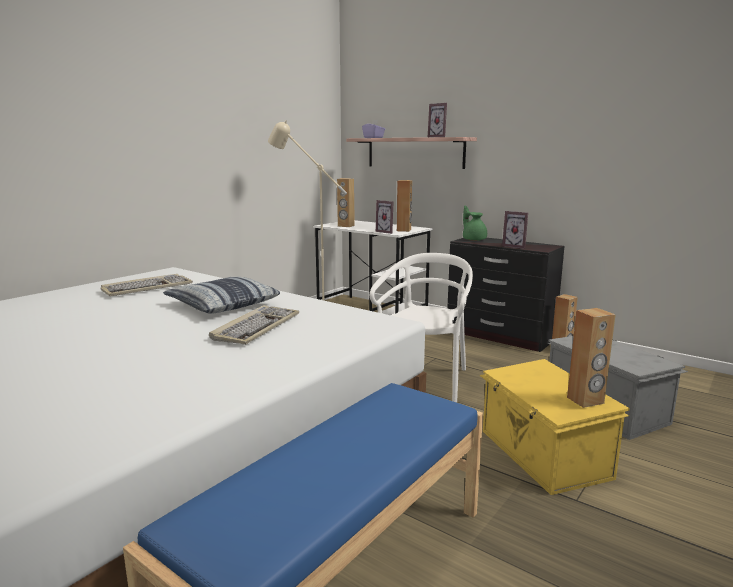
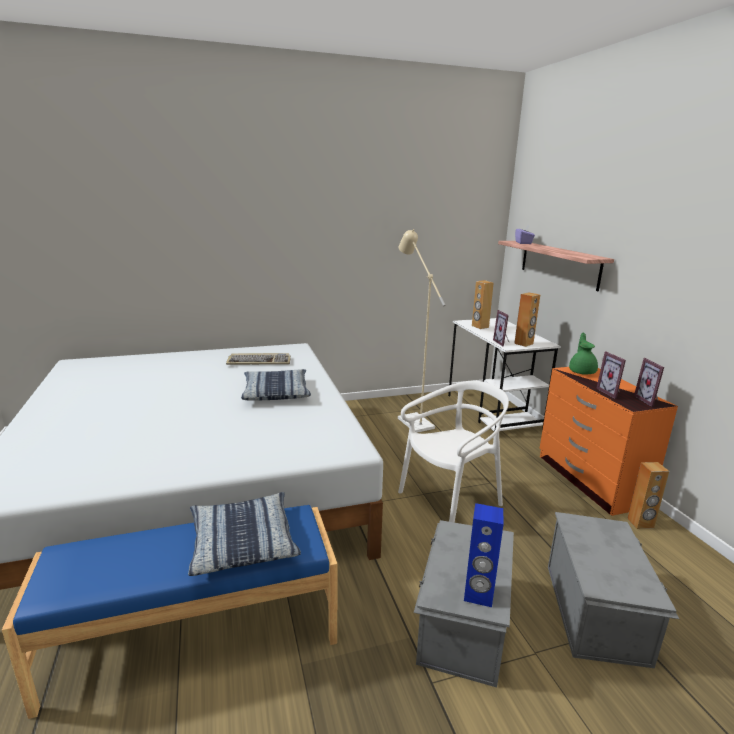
camera: 35 degrees right, 5 degrees up
keyboard [209,305,299,345] -> none
picture frame [428,103,447,137] -> picture frame moved to [634,358,664,407]
black dresser [447,238,565,352] -> orange dresser [540,367,678,516]
yellow storage box [480,359,630,495] -> grey storage box [414,520,514,687]
brown speaker [567,308,616,408] -> blue speaker [464,503,504,607]
none -> pillow [188,492,301,576]

